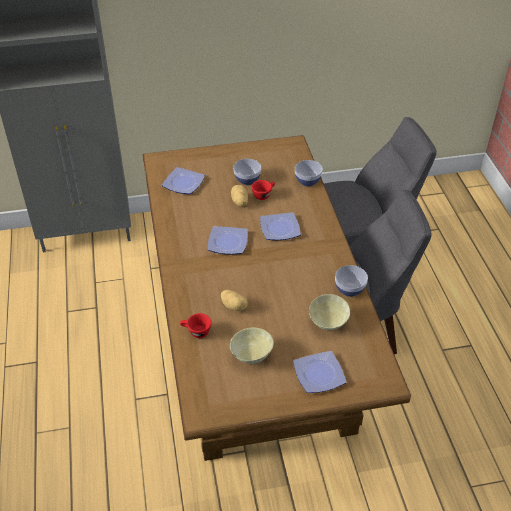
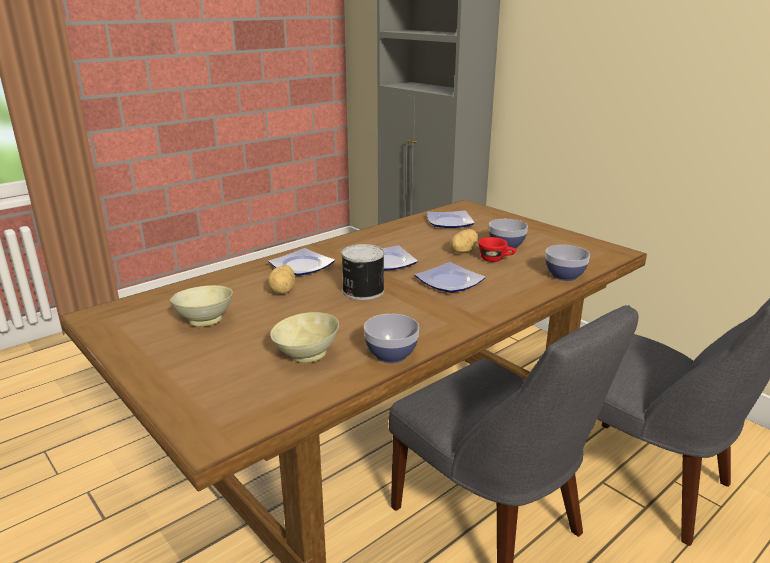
camera: 60 degrees right, 20 degrees down
red cup [180,313,212,338] -> none
plate [293,351,346,393] -> plate moved to [268,248,335,276]
none -> can [341,244,384,300]

